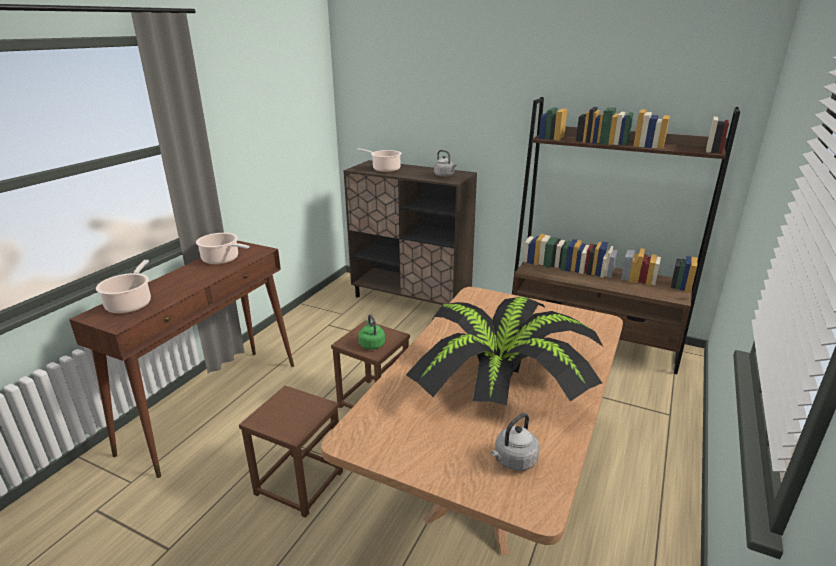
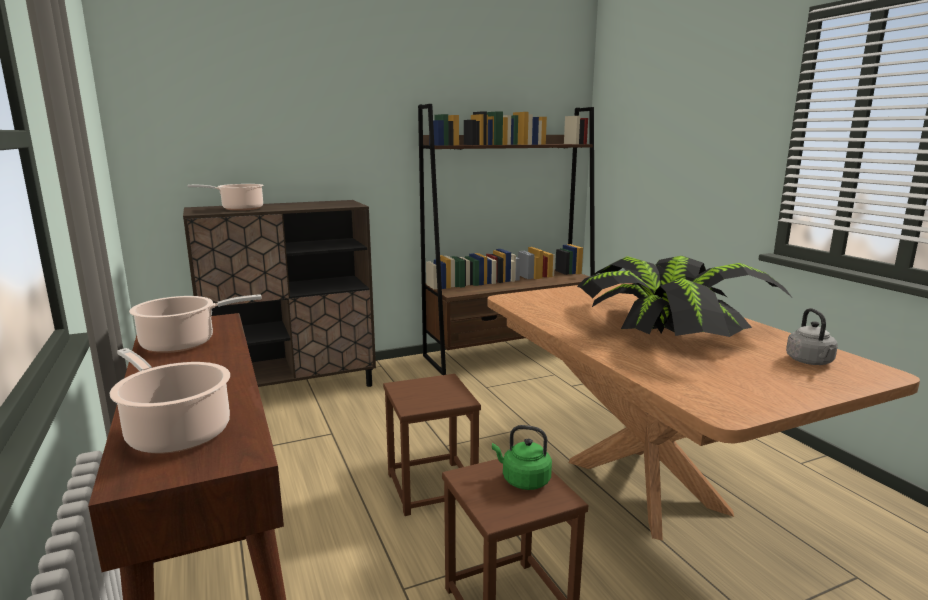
camera: 50 degrees left, 10 degrees down
green kettle [358,314,385,350] -> green kettle moved to [492,425,552,490]
grey kettle [434,150,456,177] -> none

